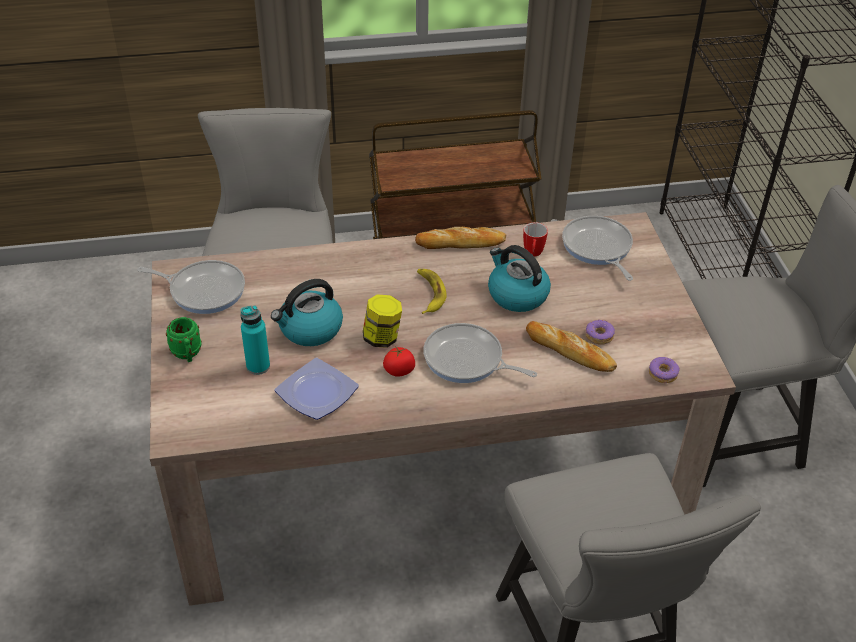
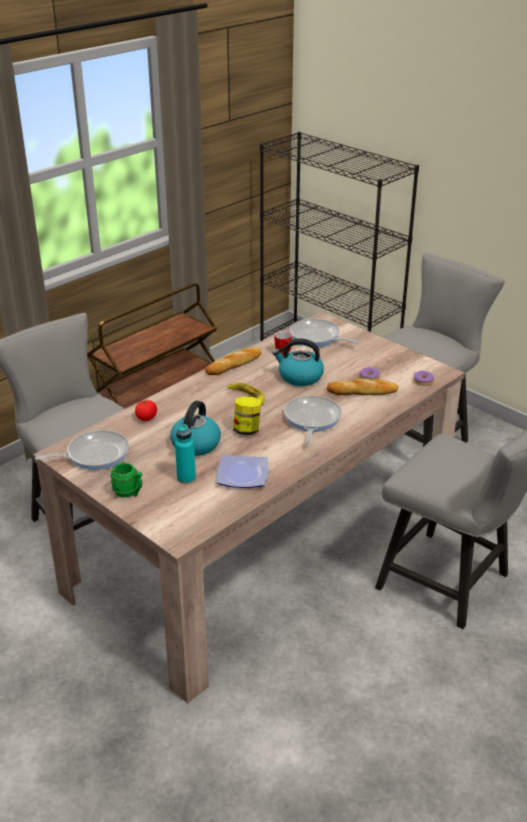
camera: 35 degrees left, 10 degrees down
tomato [383,346,415,377] -> tomato moved to [135,400,157,421]
frying pan [423,323,537,383] -> frying pan turned 105 degrees clockwise [284,396,342,443]

